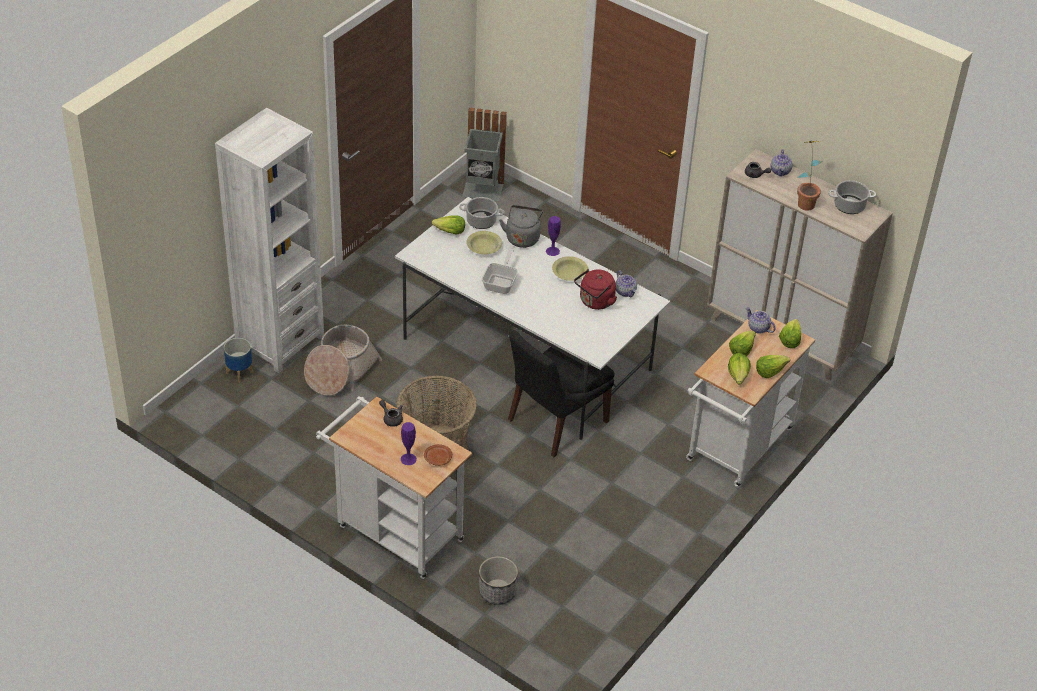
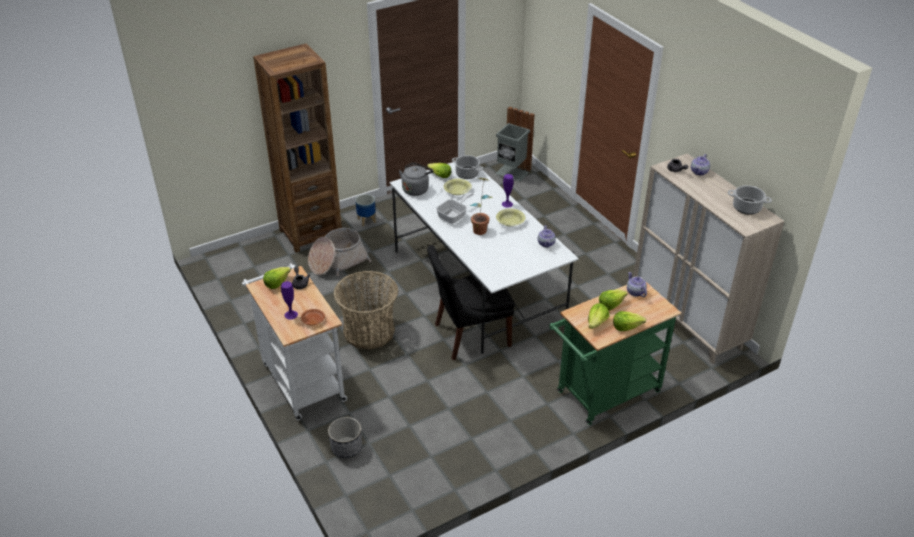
camera: 25 degrees right, 5 degrees down
white bookcase [215,108,324,373] -> brown bookcase [253,44,342,253]
planter [224,338,253,382] -> planter moved to [355,194,376,226]
grey kettle [499,205,543,248] -> grey kettle moved to [399,162,433,196]
red kettle [574,269,617,310] -> none
white cart [686,310,815,488] -> green cart [549,281,681,425]
lettuce [779,319,801,348] -> lettuce moved to [263,267,291,289]
potted plant [797,140,822,211] -> potted plant moved to [469,178,493,235]

